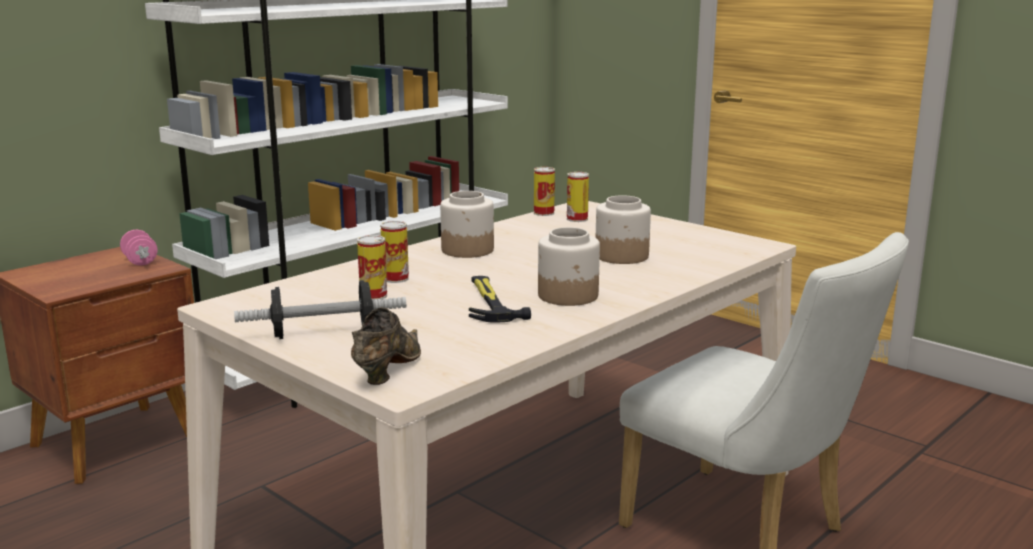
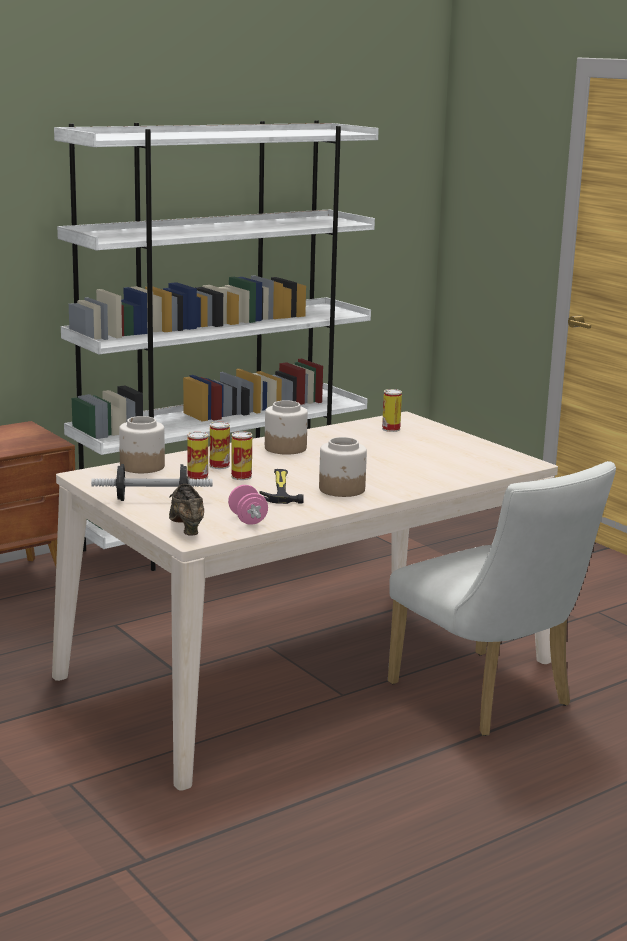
camera: 10 degrees right, 0 degrees up
pink dumbbell [120,230,157,266] -> pink dumbbell moved to [228,485,268,525]
brown shoe [351,307,421,385] -> brown shoe turned 45 degrees counterclockwise [169,484,204,536]
can [534,167,555,216] -> can moved to [231,431,252,480]
jar [596,195,651,264] -> jar moved to [119,416,165,473]

